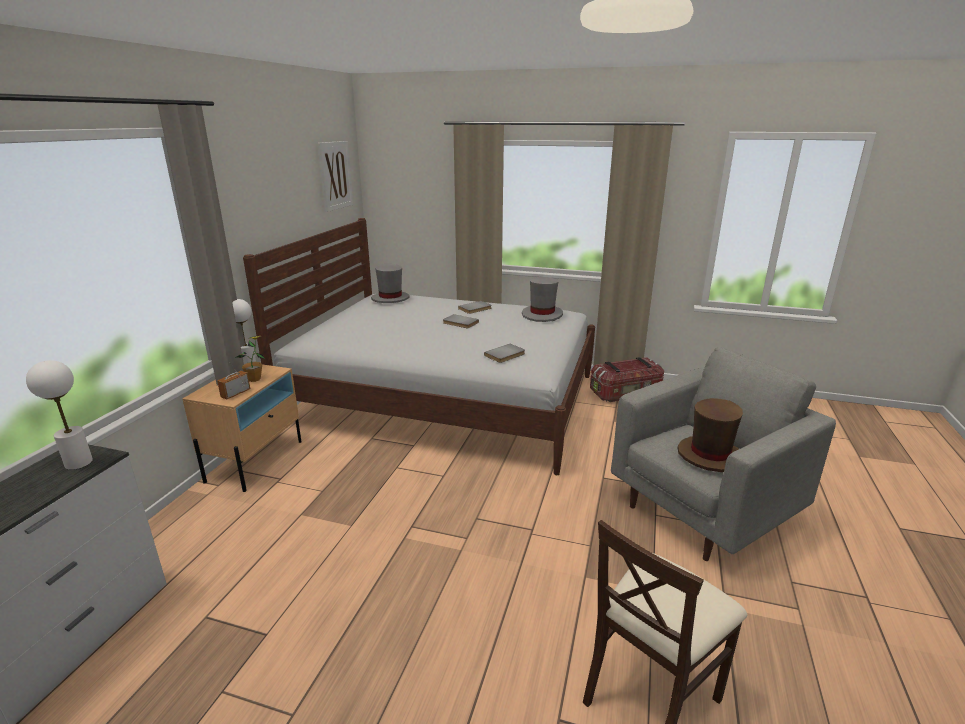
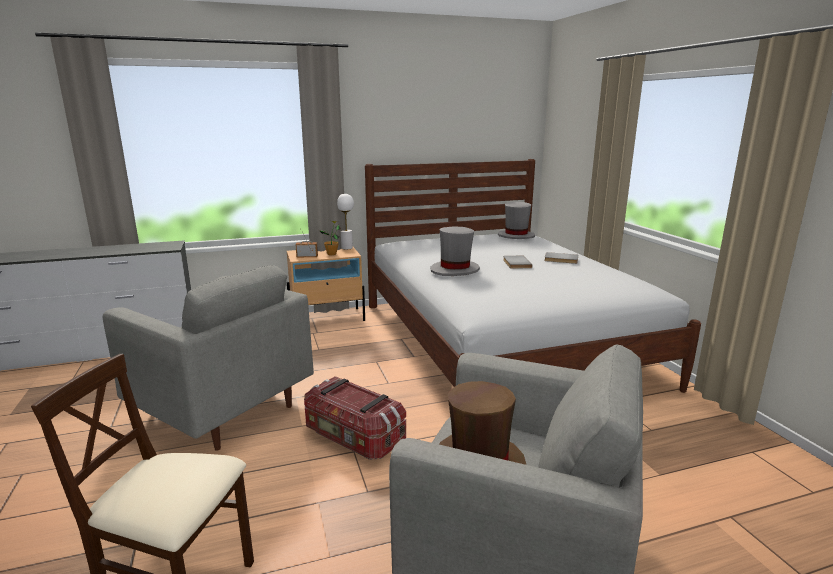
camera: 55 degrees right, 5 degrees down
white table lamp [26,360,93,470] -> none
picture [317,141,353,212] -> none
grey book [484,344,525,363] -> none
grey hat [522,277,563,322] -> grey hat moved to [431,226,480,276]
storage box [590,357,664,402] -> storage box moved to [304,376,406,460]
none -> grey armchair [103,265,314,451]

